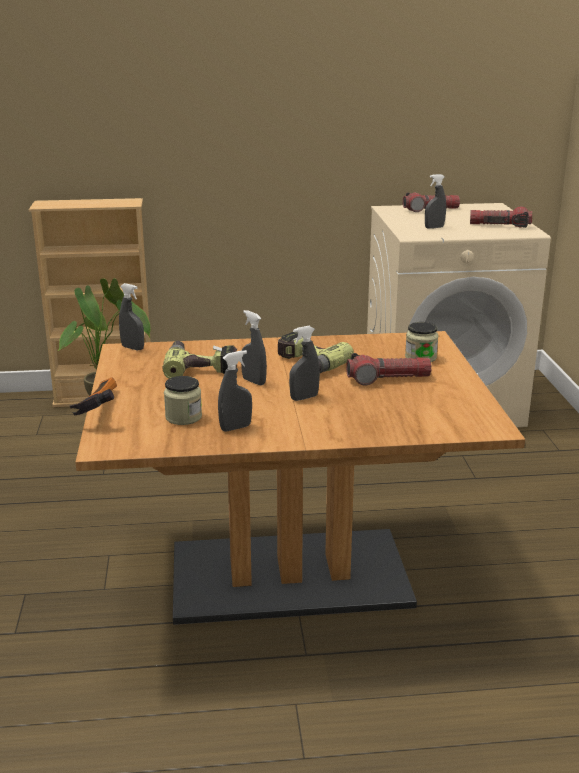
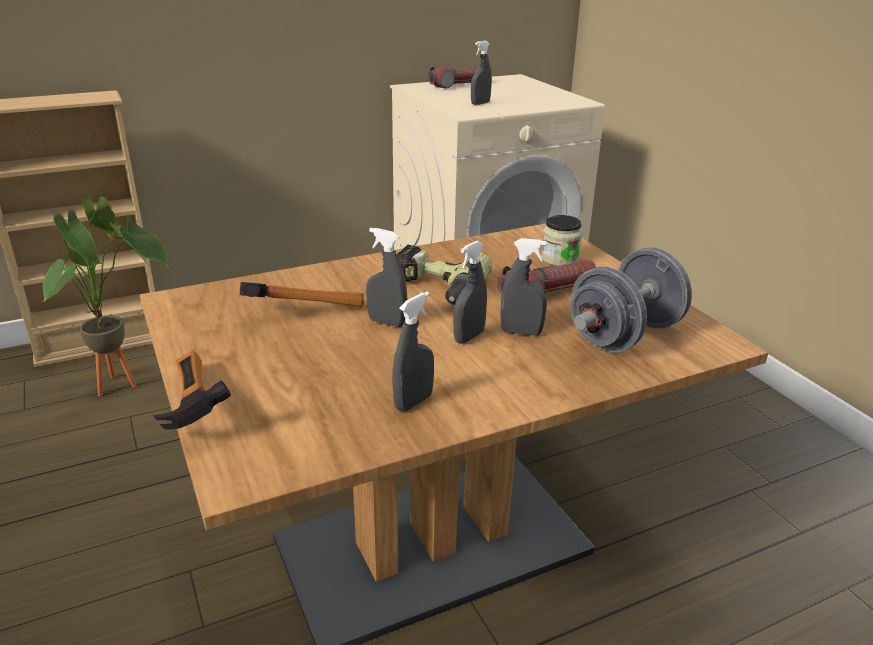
camera: 20 degrees left, 5 degrees up
grey spray bottle [119,283,144,350] -> grey spray bottle moved to [501,238,547,336]
power drill [162,341,237,379] -> hammer [240,282,364,307]
jar [164,376,202,425] -> none
flashlight [470,206,532,228] -> none
none -> grey dumbbell [570,247,692,352]

